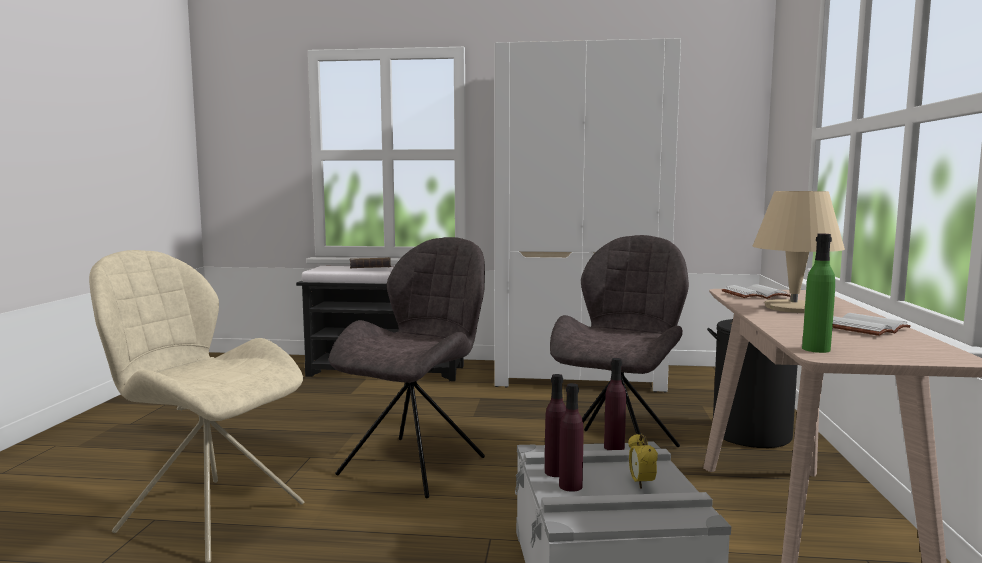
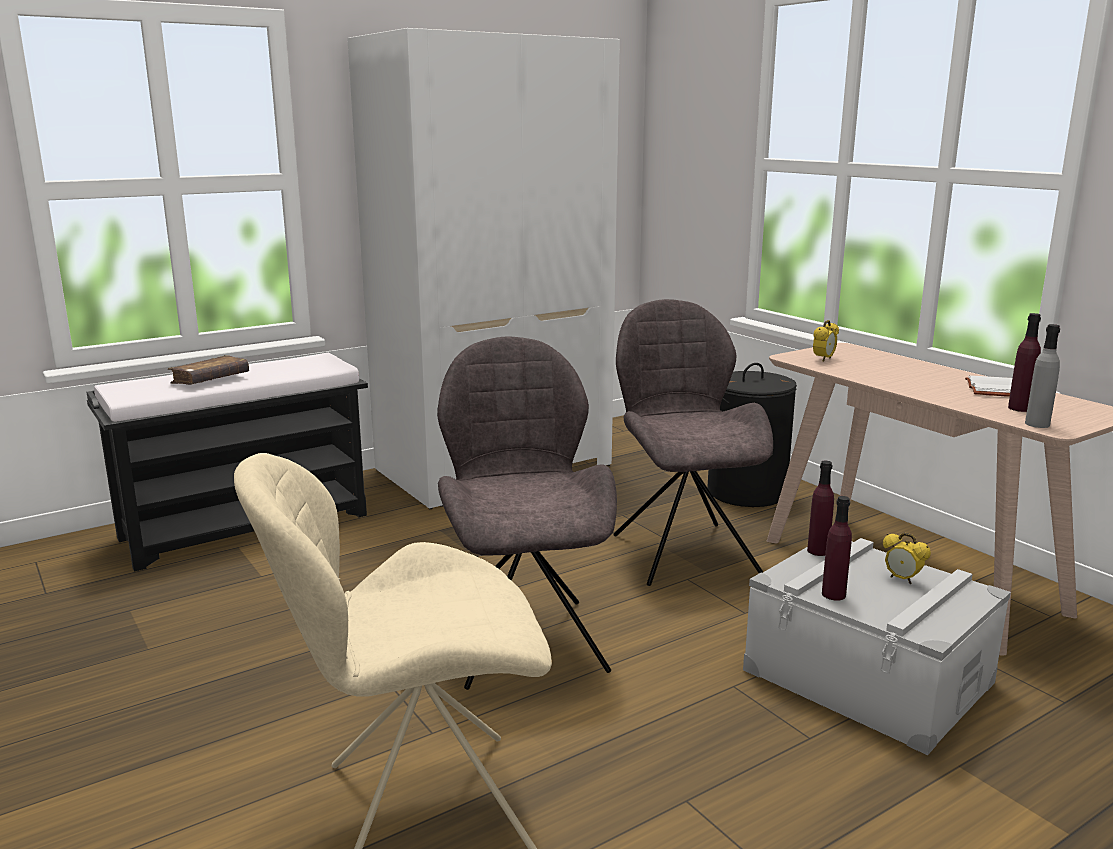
camera: 40 degrees left, 10 degrees up
purple bottle [559,383,583,492] -> purple bottle moved to [1008,313,1041,412]
white book [722,284,791,299] -> alarm clock [813,320,839,362]
beige table lamp [753,191,845,313] -> none
green bottle [802,234,835,353] -> grey bottle [1025,324,1060,428]

